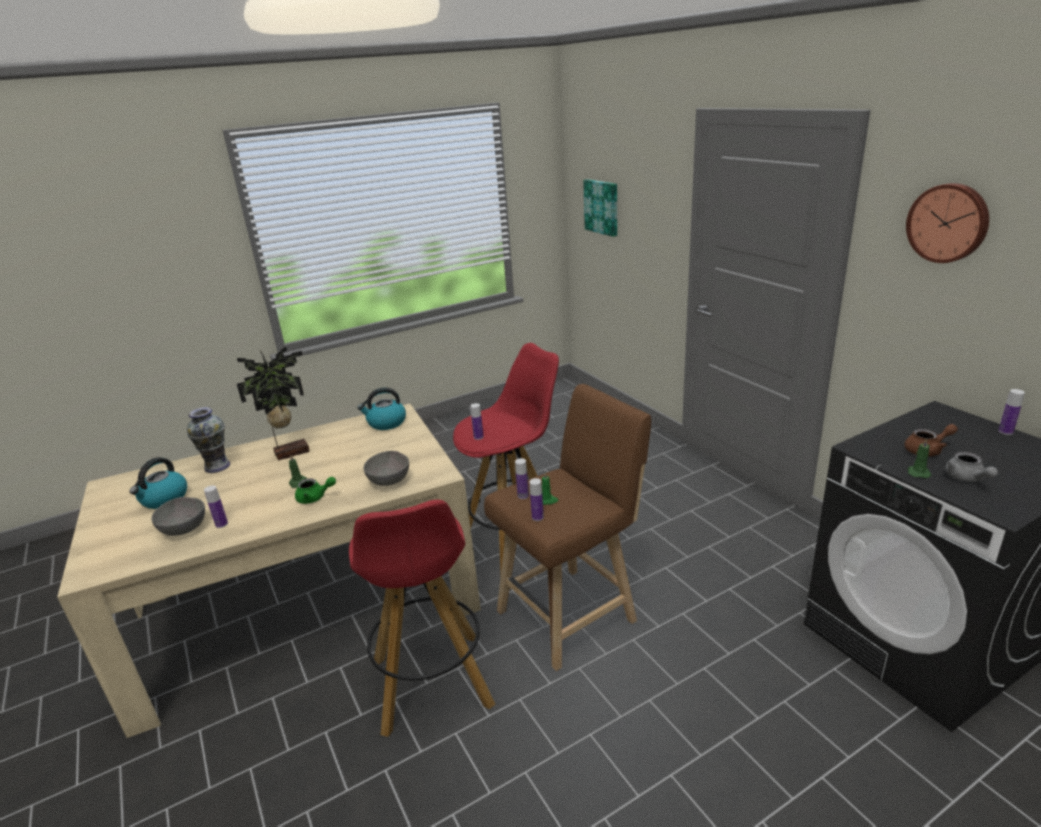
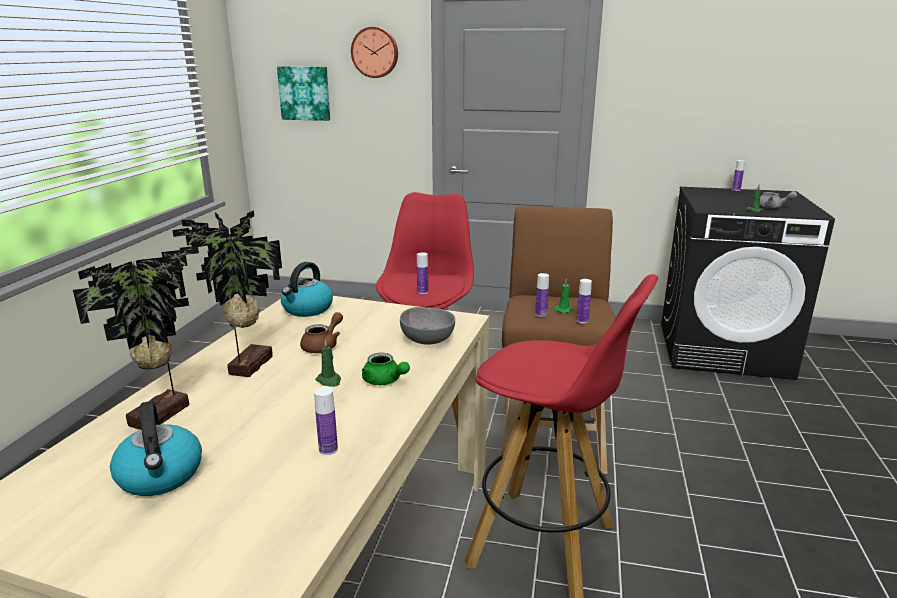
camera: 50 degrees left, 5 degrees down
grey bowl [152,497,205,536] -> none
vase [187,407,230,473] -> potted plant [73,246,199,430]
green teapot [295,477,336,504] -> green teapot turned 90 degrees clockwise [362,353,410,385]
brown teapot [904,424,958,456] -> brown teapot moved to [300,312,343,353]
wall clock [906,183,989,263] -> wall clock moved to [351,27,398,78]

